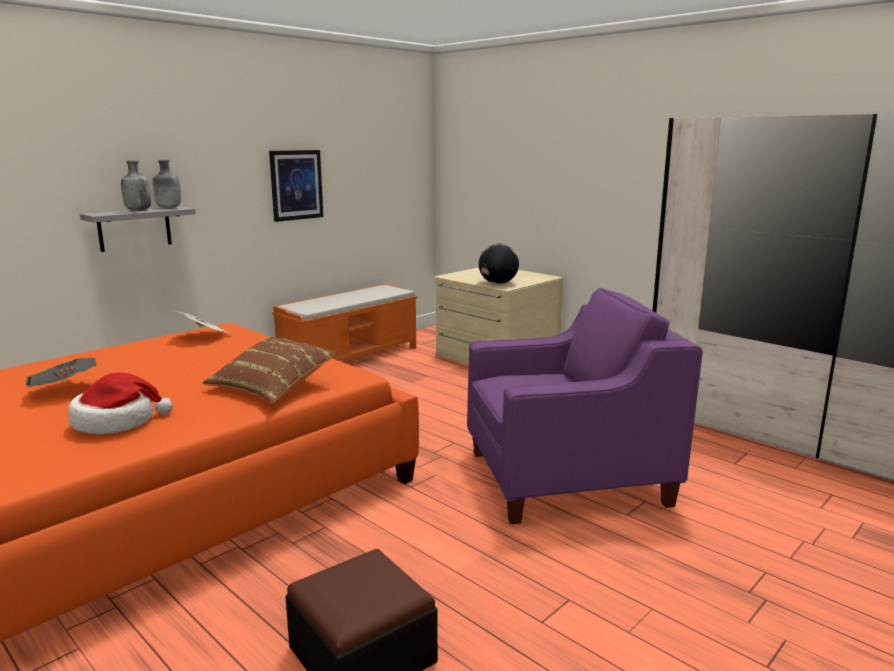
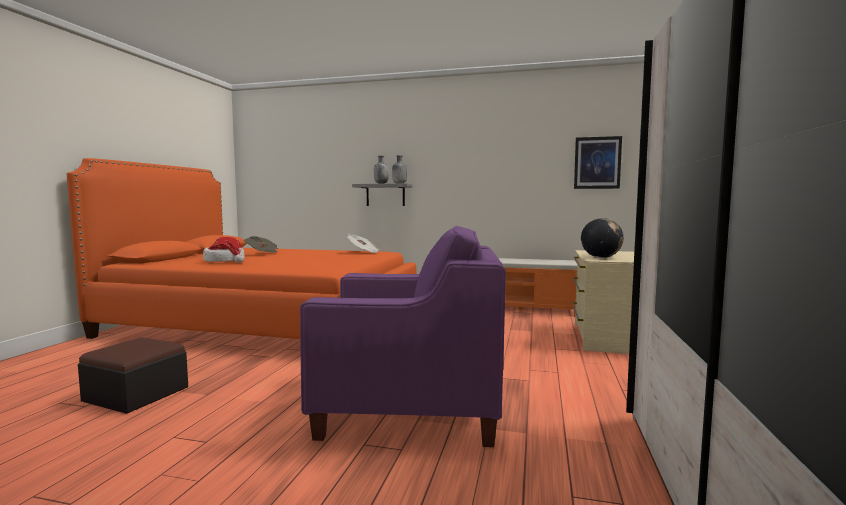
camera: 60 degrees right, 10 degrees down
brown pillow [202,337,337,404] -> none
picture [269,150,323,222] -> picture moved to [574,136,622,189]
purple armchair [467,288,703,524] -> purple armchair turned 45 degrees counterclockwise [300,226,506,447]

